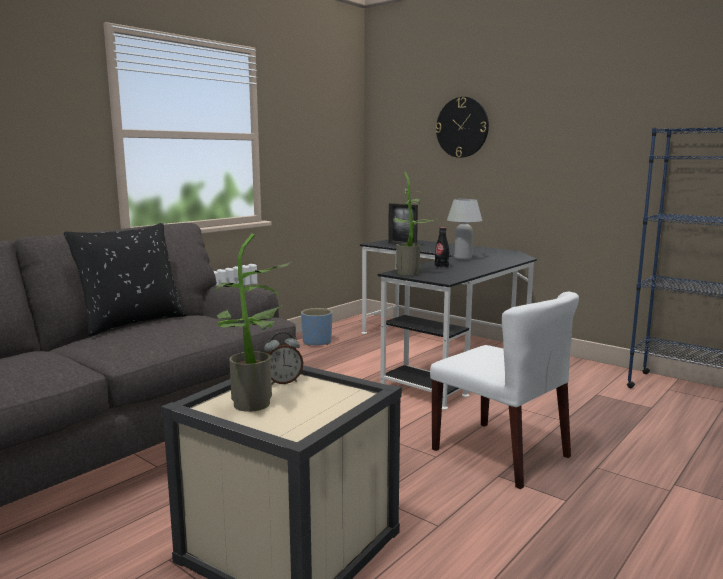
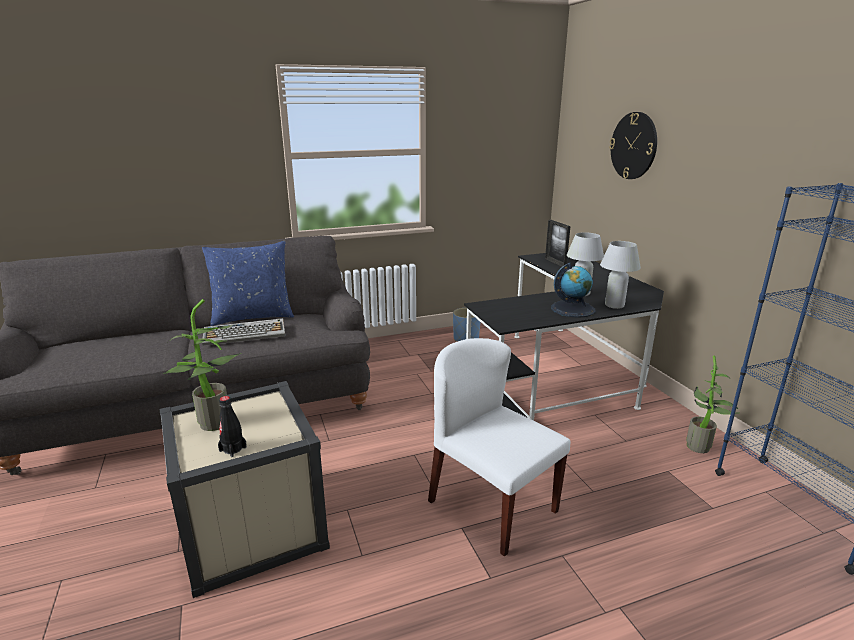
camera: 30 degrees right, 10 degrees up
black pillow [64,223,187,336] -> blue pillow [202,241,294,326]
alarm clock [264,332,303,385] -> none
potted plant [394,172,433,275] -> potted plant moved to [686,356,739,453]
white chair [430,292,579,490] -> white chair turned 150 degrees clockwise [428,338,570,557]
black bottle [435,227,449,268] -> black bottle moved to [218,396,247,457]
none -> keyboard [202,318,285,346]
none -> globe [551,263,596,318]
none -> white table lamp [600,241,641,309]

